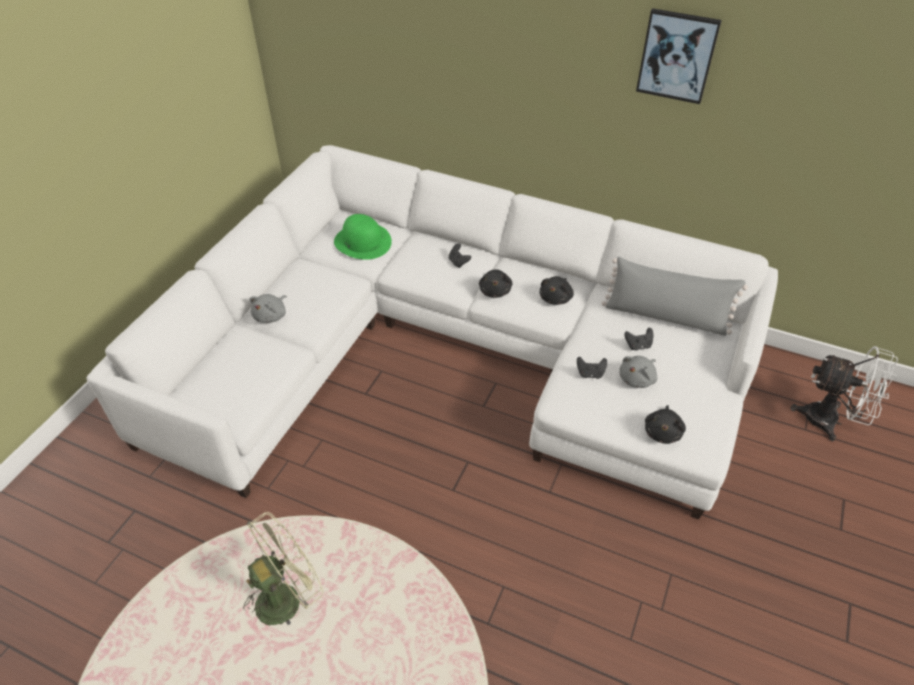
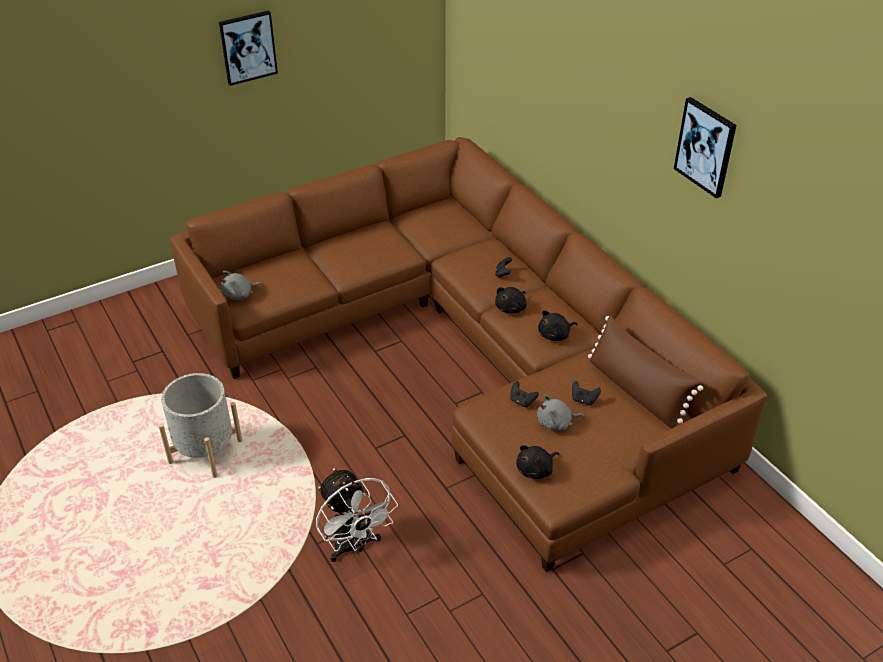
camera: 35 degrees right, 5 degrees down
white sofa [87,145,778,520] -> brown sofa [171,137,767,572]
green fan [243,512,323,626] -> grey planter [159,373,242,478]
grey plush toy [250,294,287,323] -> grey plush toy moved to [220,271,263,300]
green hat [334,214,392,260] -> none
grey pillow [601,257,748,336] -> brown pillow [588,315,703,429]
white fan [790,346,898,441] -> white fan moved to [316,468,398,562]
none -> picture [219,10,278,86]

